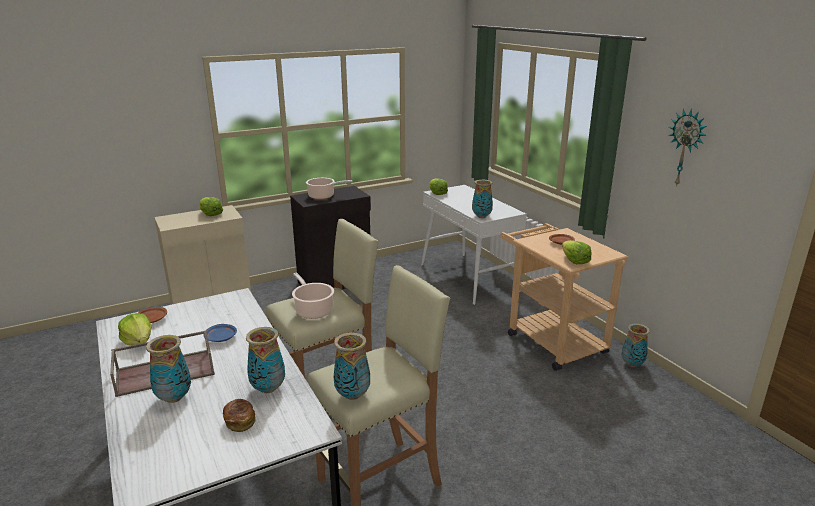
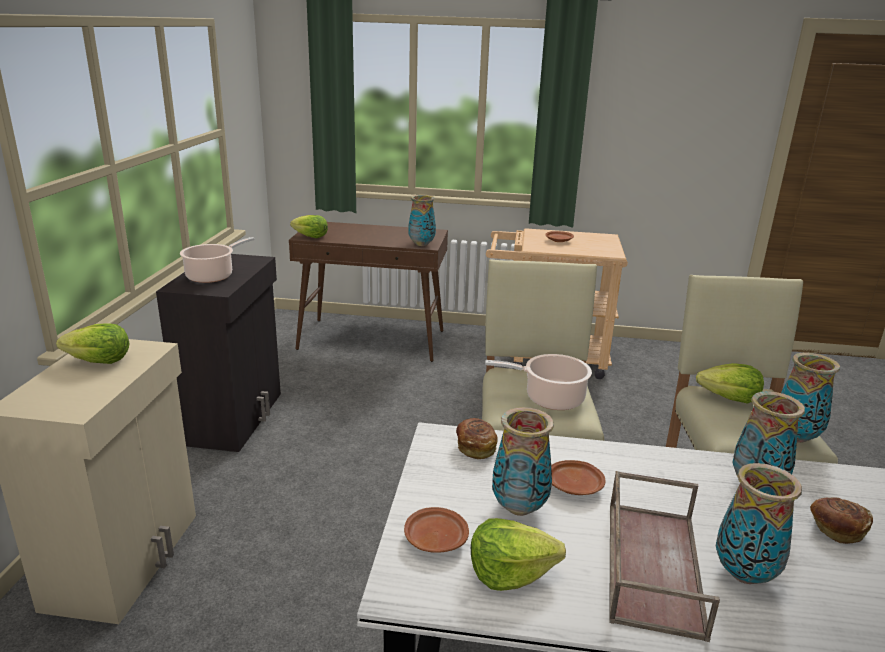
camera: 55 degrees left, 0 degrees up
blue plate [203,324,237,342] -> brown plate [551,460,606,495]
white console table [421,185,527,305] -> brown console table [289,222,448,362]
lettuce [562,240,592,264] -> lettuce moved to [696,363,764,404]
vase [621,324,650,367] -> vase moved to [492,407,554,516]
wall clock [668,108,707,187] -> none
none -> bread [456,418,498,459]

